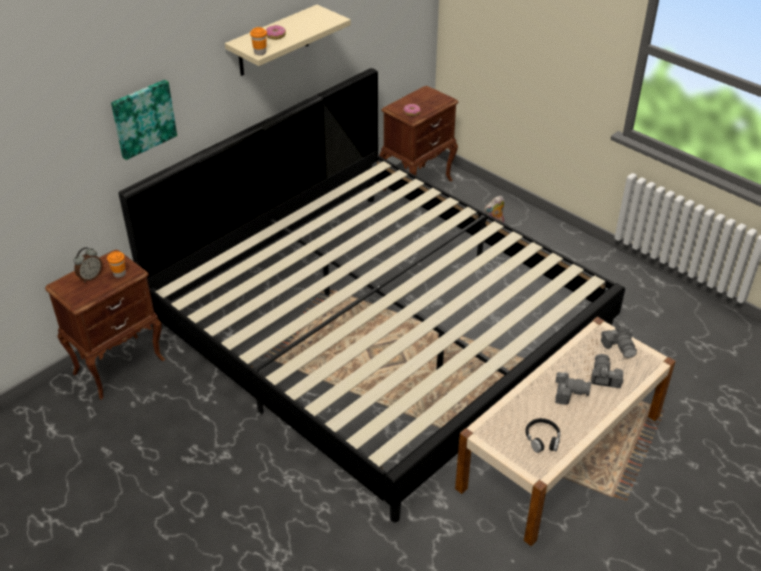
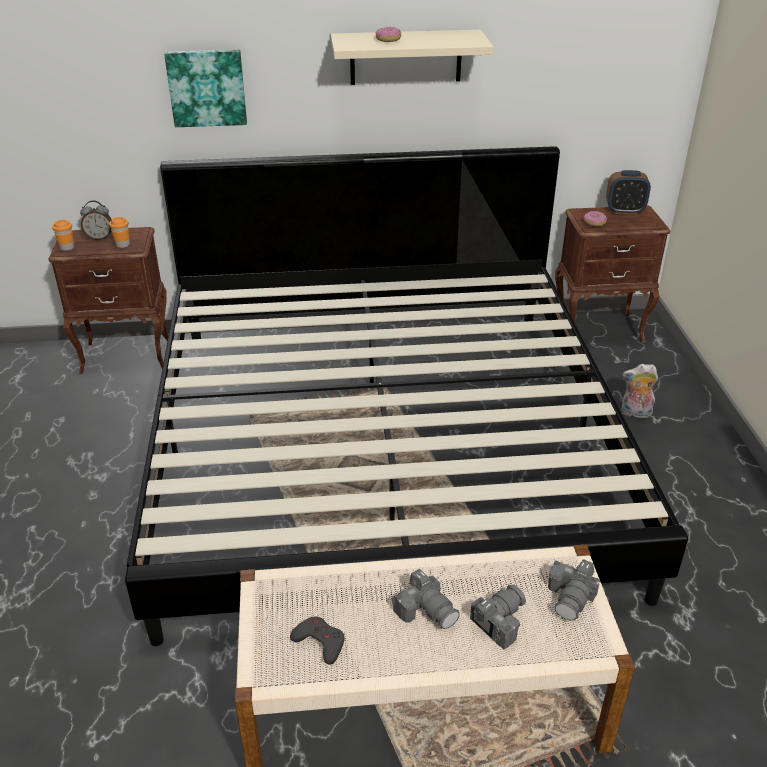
camera: 40 degrees right, 5 degrees down
orange cup [250,27,267,55] -> orange cup moved to [52,220,74,251]
black headphones [525,418,560,453] -> grey game controller [290,616,345,665]
none -> alarm clock [606,170,651,214]

